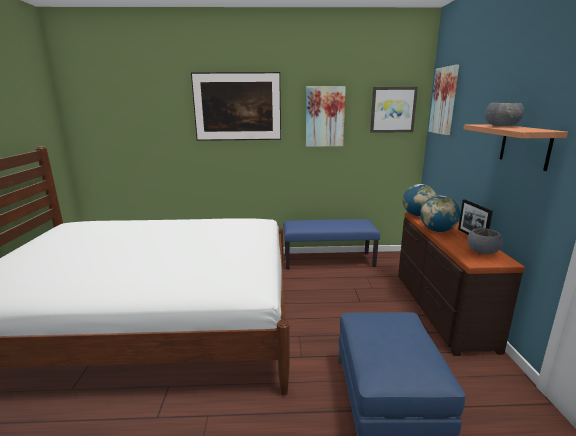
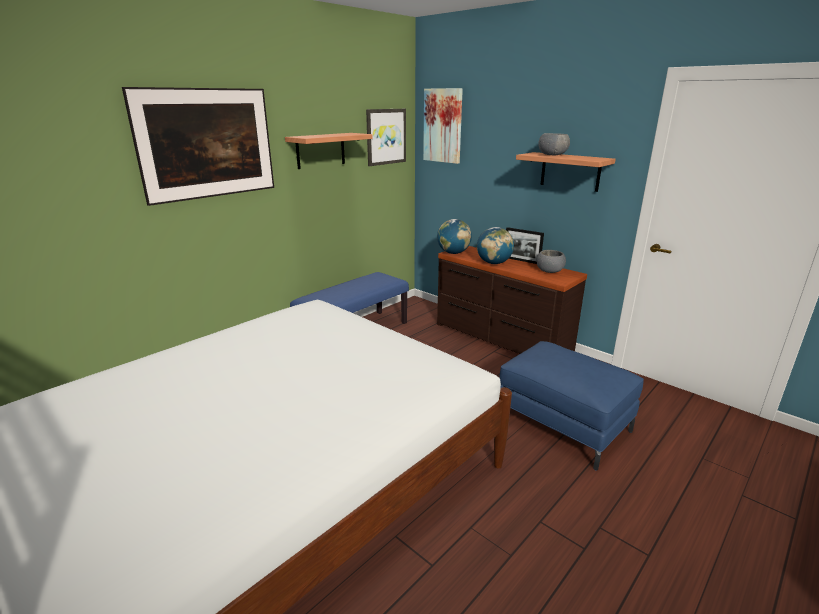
camera: 45 degrees left, 5 degrees up
picture [306,86,346,147] -> shelf [285,133,373,169]

